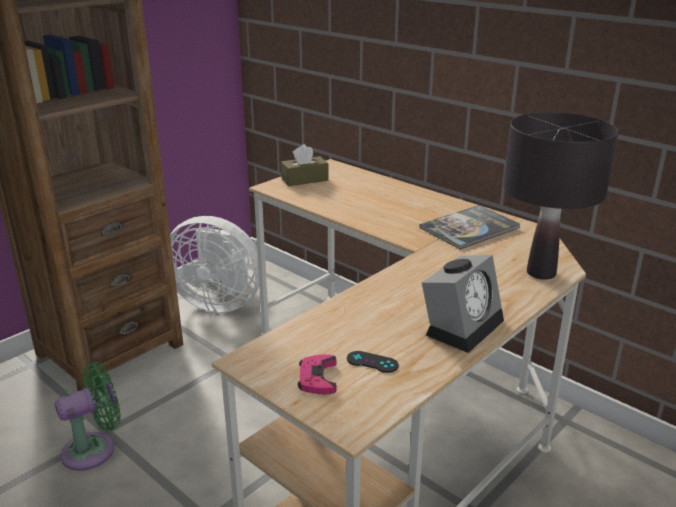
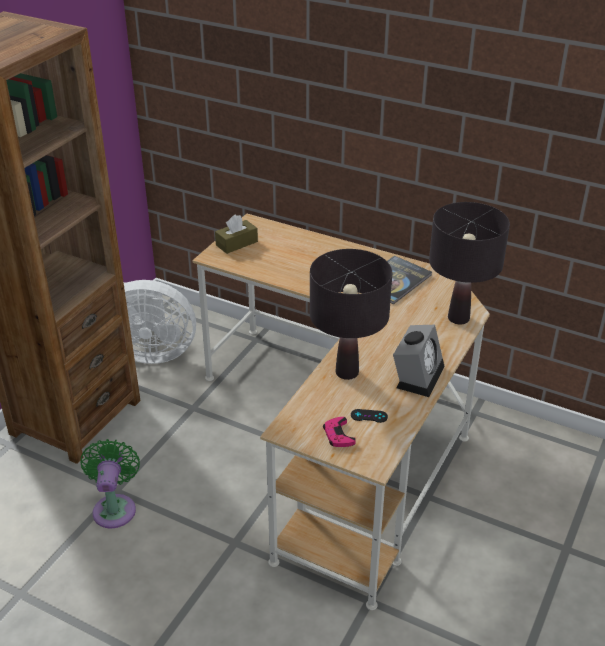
camera: 15 degrees left, 10 degrees up
green fan [55,362,121,471] -> green fan turned 45 degrees counterclockwise [80,439,140,528]
none -> black table lamp [310,249,392,380]

